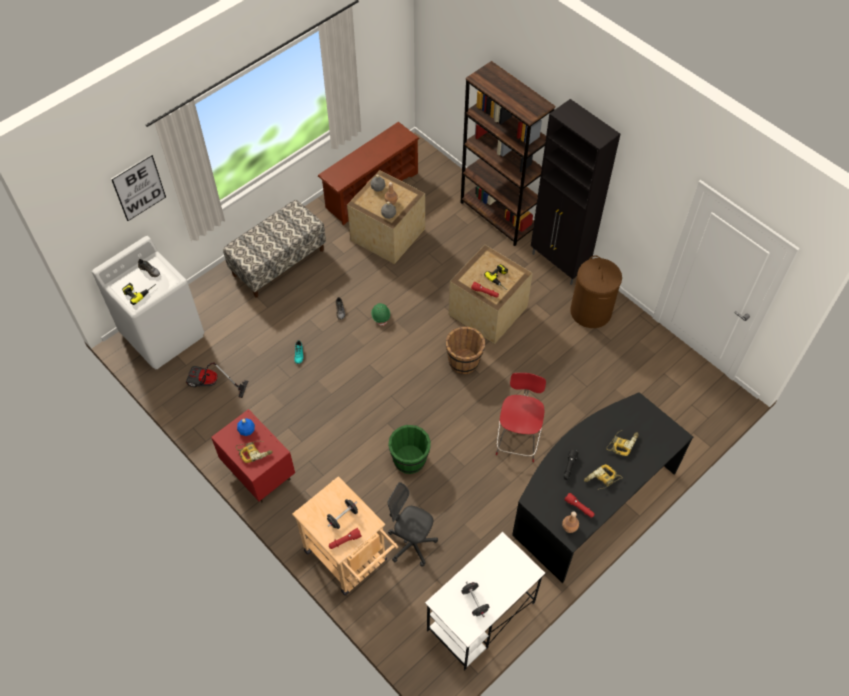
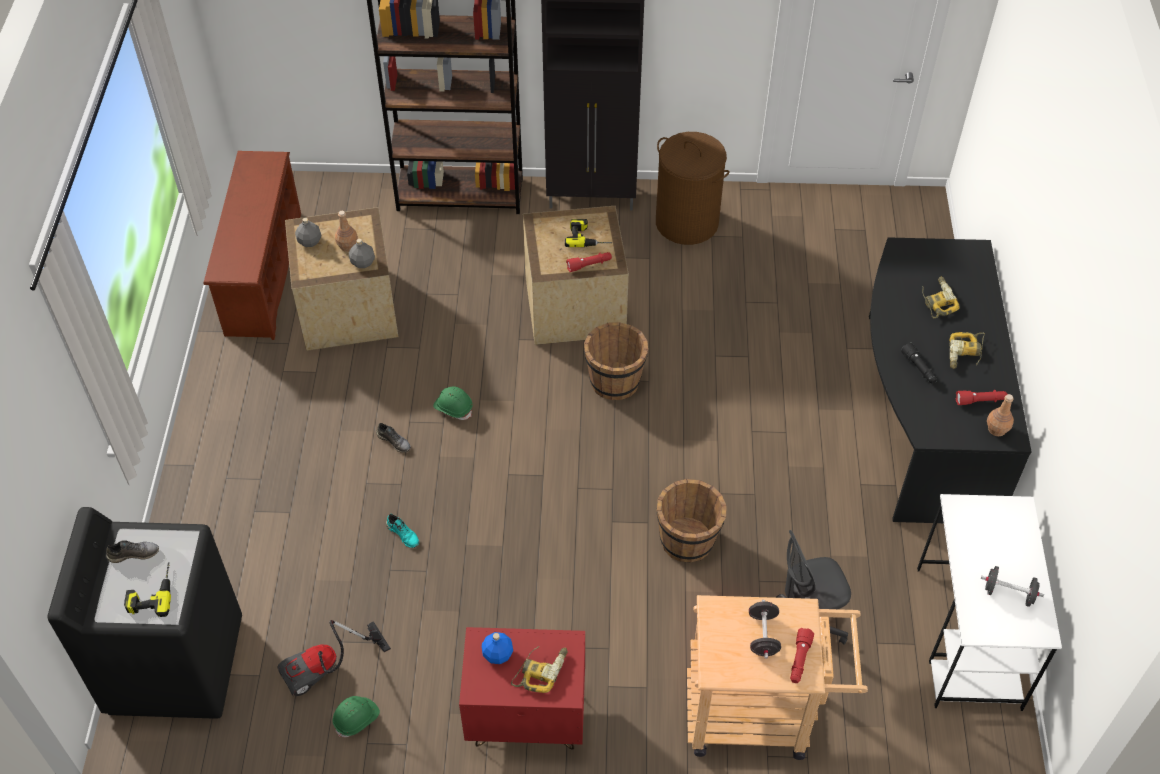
camera: 45 degrees left, 5 degrees down
white washing machine [92,236,204,370] -> black washing machine [48,507,242,719]
picture [111,154,166,221] -> none
bench [223,200,326,298] -> none
green bucket [388,425,431,474] -> brown bucket [657,479,727,562]
red stool [496,373,546,462] -> none
none -> green hard hat [333,696,380,737]

